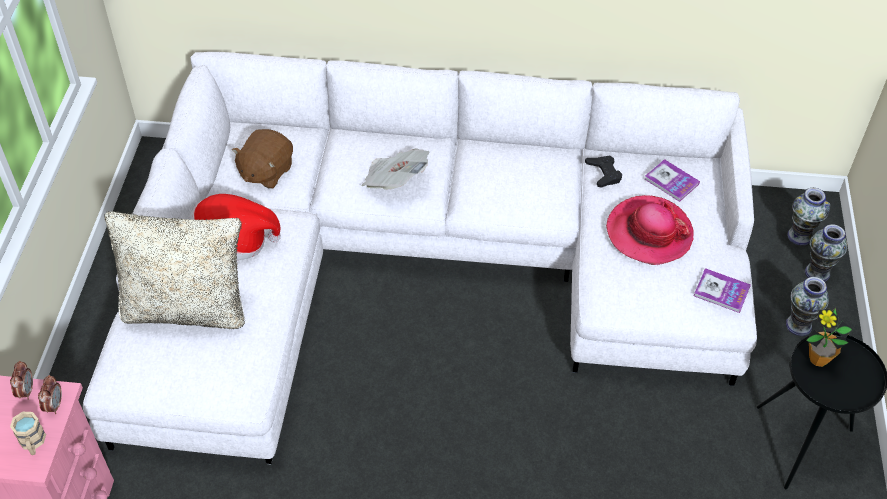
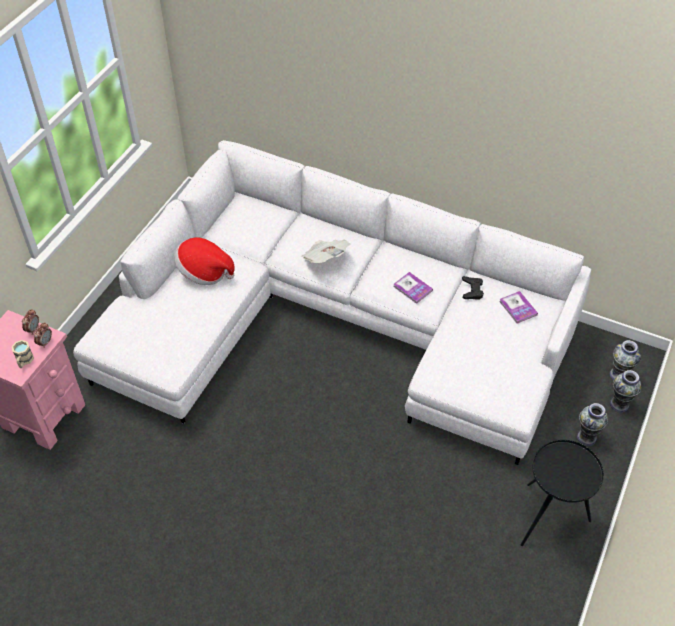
camera: 20 degrees right, 0 degrees up
beige pillow [104,211,245,329] -> none
brown plush toy [232,129,293,189] -> none
hat [606,195,694,265] -> none
book [694,268,751,313] -> book moved to [393,272,433,304]
potted plant [806,308,852,367] -> none

